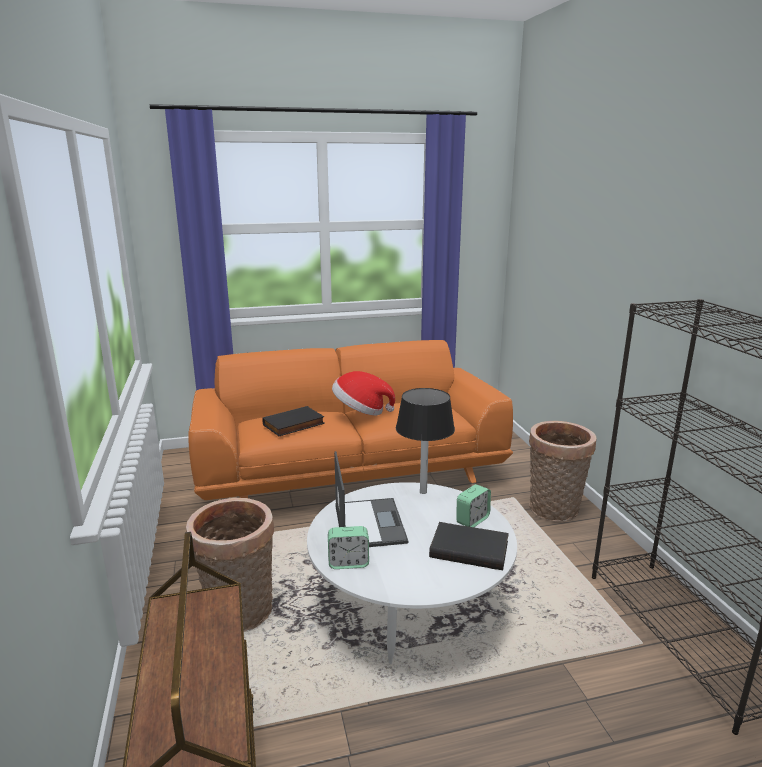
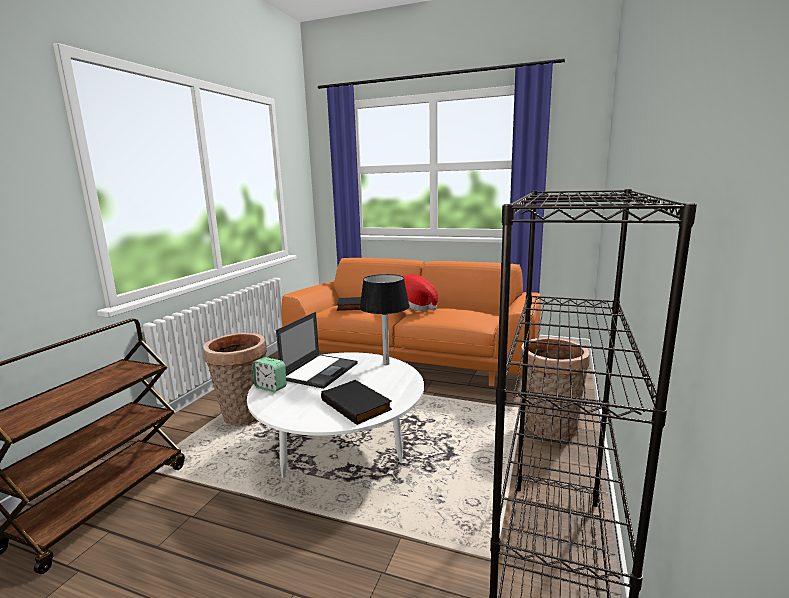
camera: 35 degrees right, 5 degrees down
alarm clock [456,484,491,527] -> none

